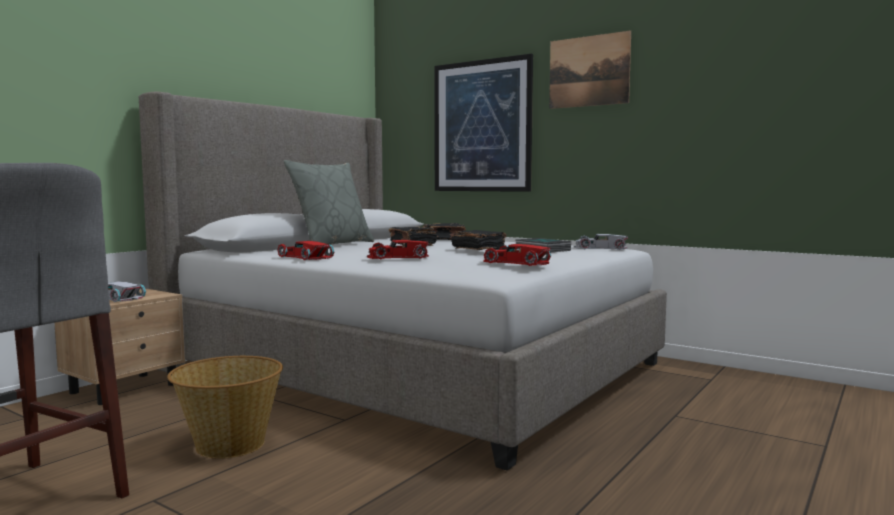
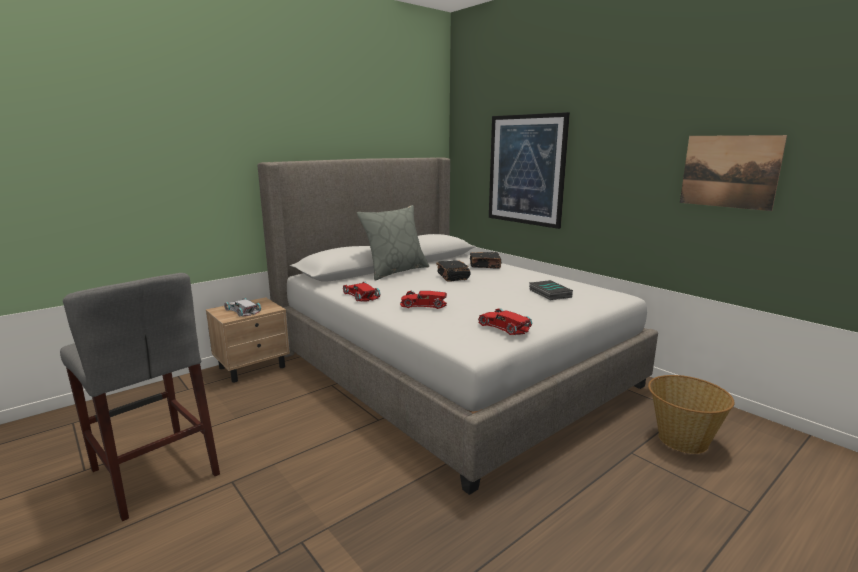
camera: 15 degrees right, 10 degrees up
basket [167,356,283,459] -> basket moved to [648,375,734,454]
black book [451,230,507,250] -> none
picture [549,30,631,109] -> picture moved to [680,135,787,211]
white toy car [574,234,628,250] -> none

